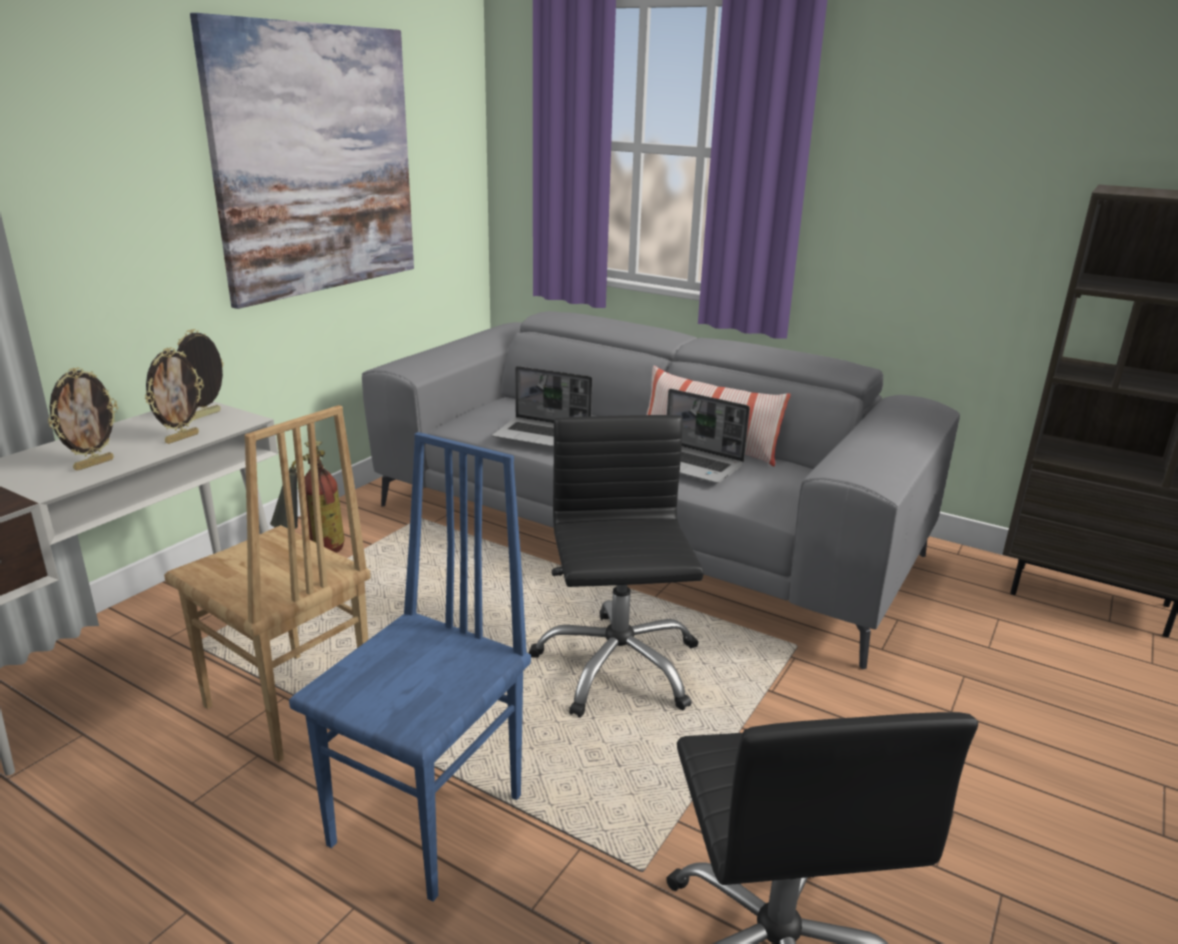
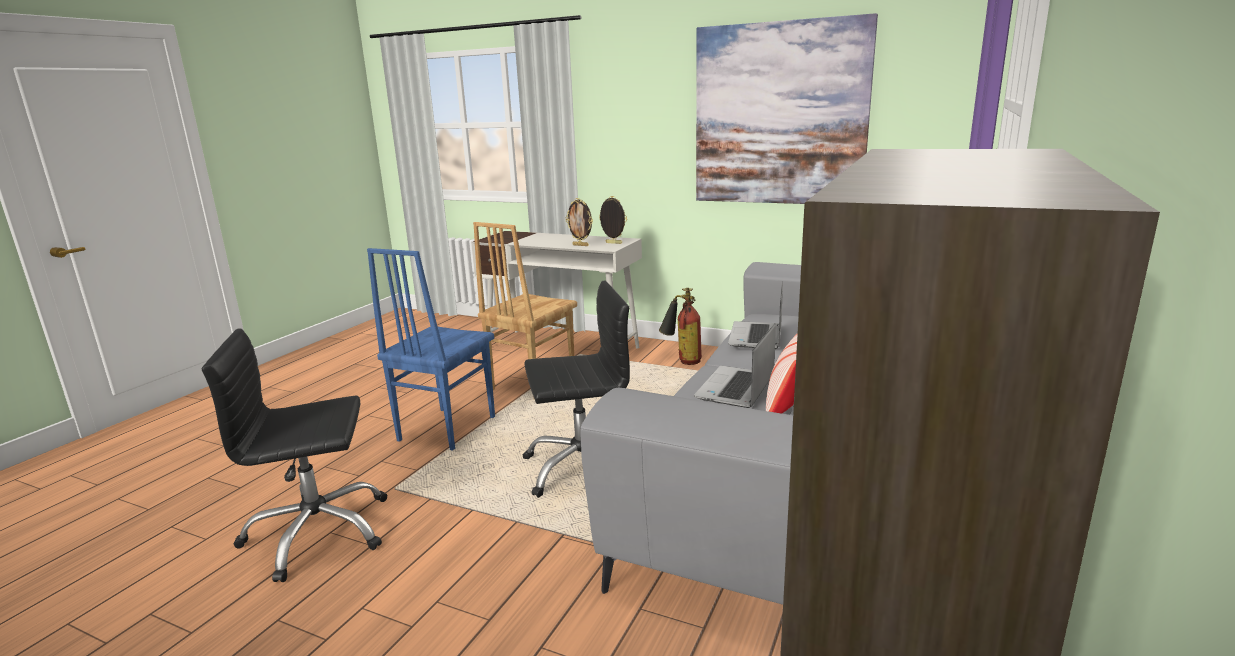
camera: 85 degrees right, 5 degrees down
picture frame [48,367,118,471] -> none
blue chair [289,432,531,902] -> blue chair turned 90 degrees clockwise [367,248,495,450]

